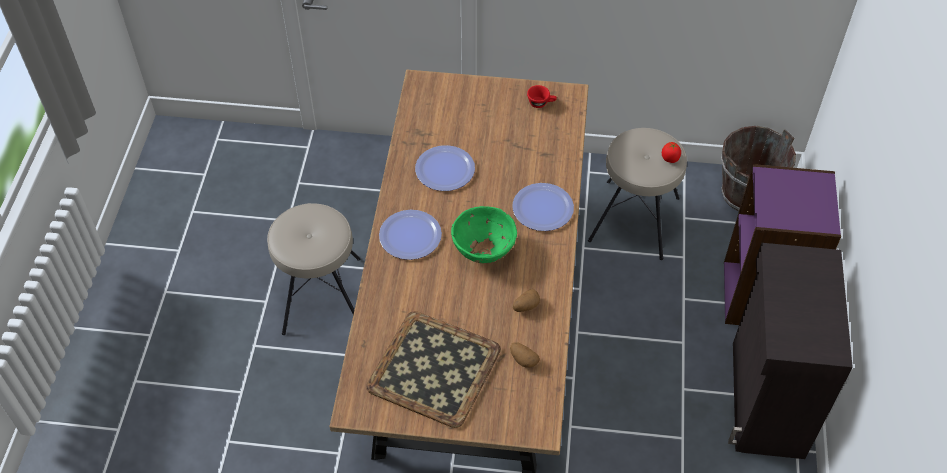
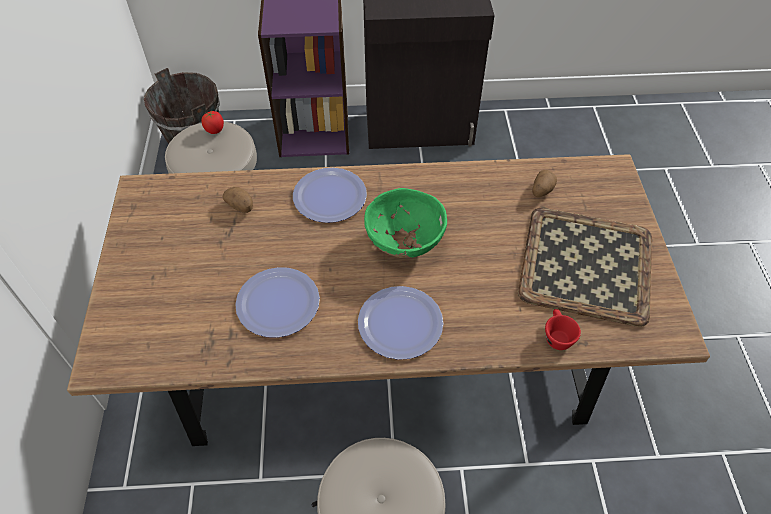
camera: 100 degrees left, 0 degrees up
potato [513,289,540,312] -> potato moved to [223,187,253,213]
red cup [527,85,557,108] -> red cup moved to [545,309,581,350]

